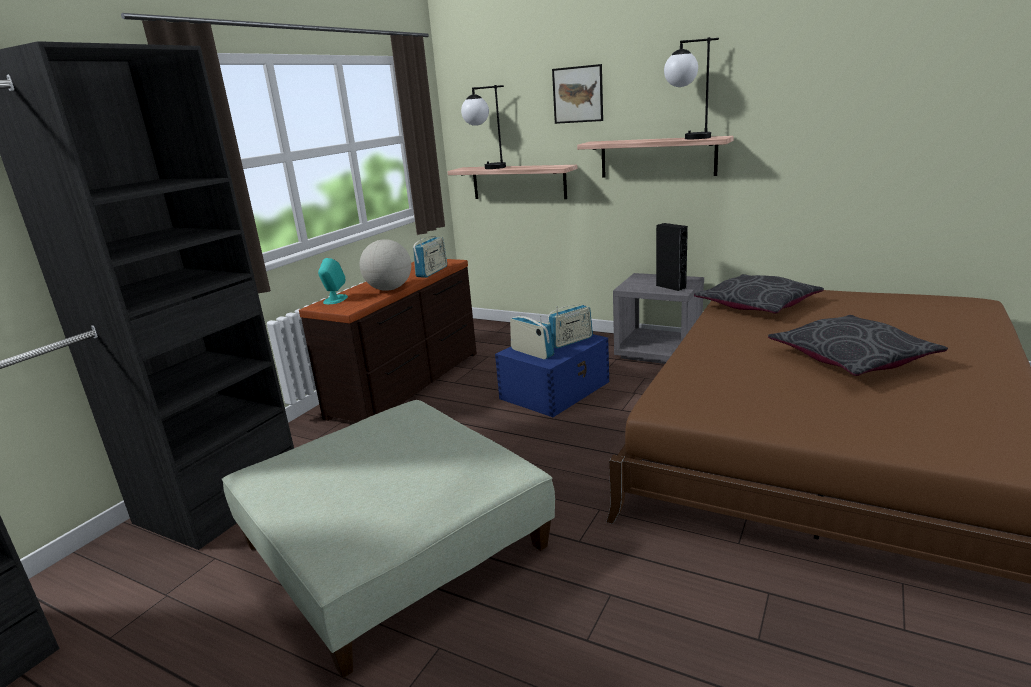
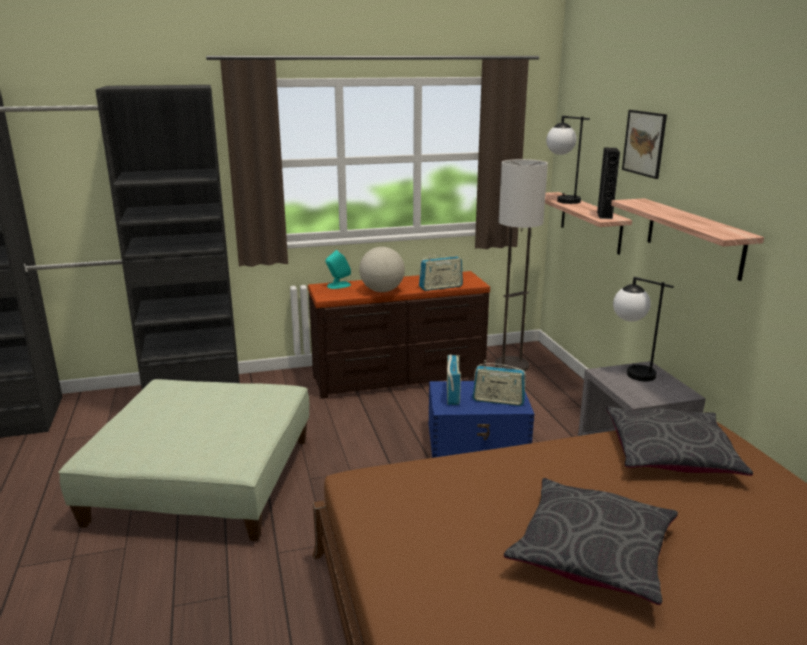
camera: 45 degrees right, 0 degrees up
black speaker [656,223,688,291] -> black speaker moved to [597,148,620,219]
table lamp [664,37,719,139] -> table lamp moved to [613,277,674,381]
none -> floor lamp [495,159,548,371]

